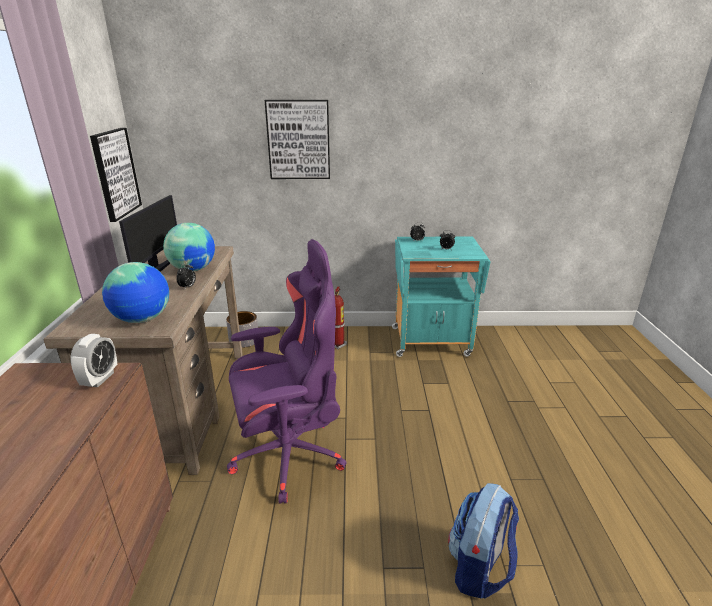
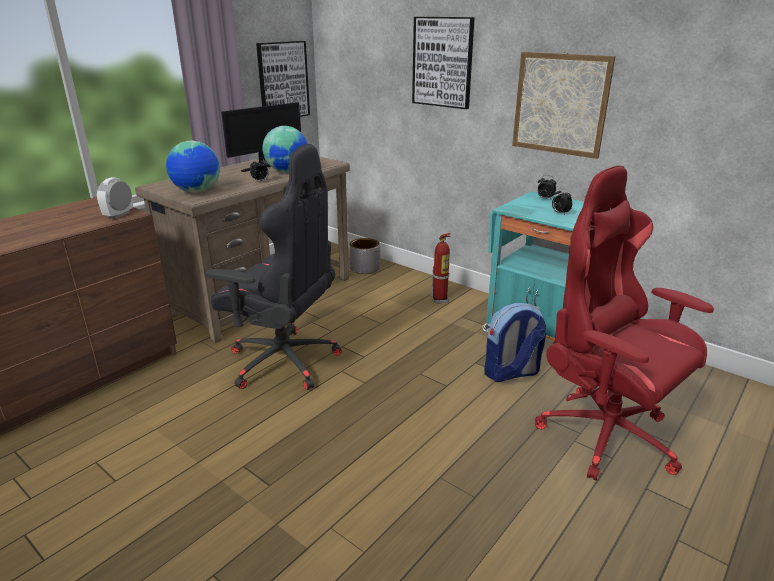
camera: 40 degrees right, 0 degrees up
alarm clock [70,334,117,387] -> alarm clock turned 150 degrees clockwise [97,177,133,219]
purple office chair [227,239,346,504] -> black office chair [206,144,342,390]
backpack [448,483,519,599] -> backpack moved to [484,303,546,382]
none -> picture [512,51,615,159]
none -> red office chair [535,166,714,480]

